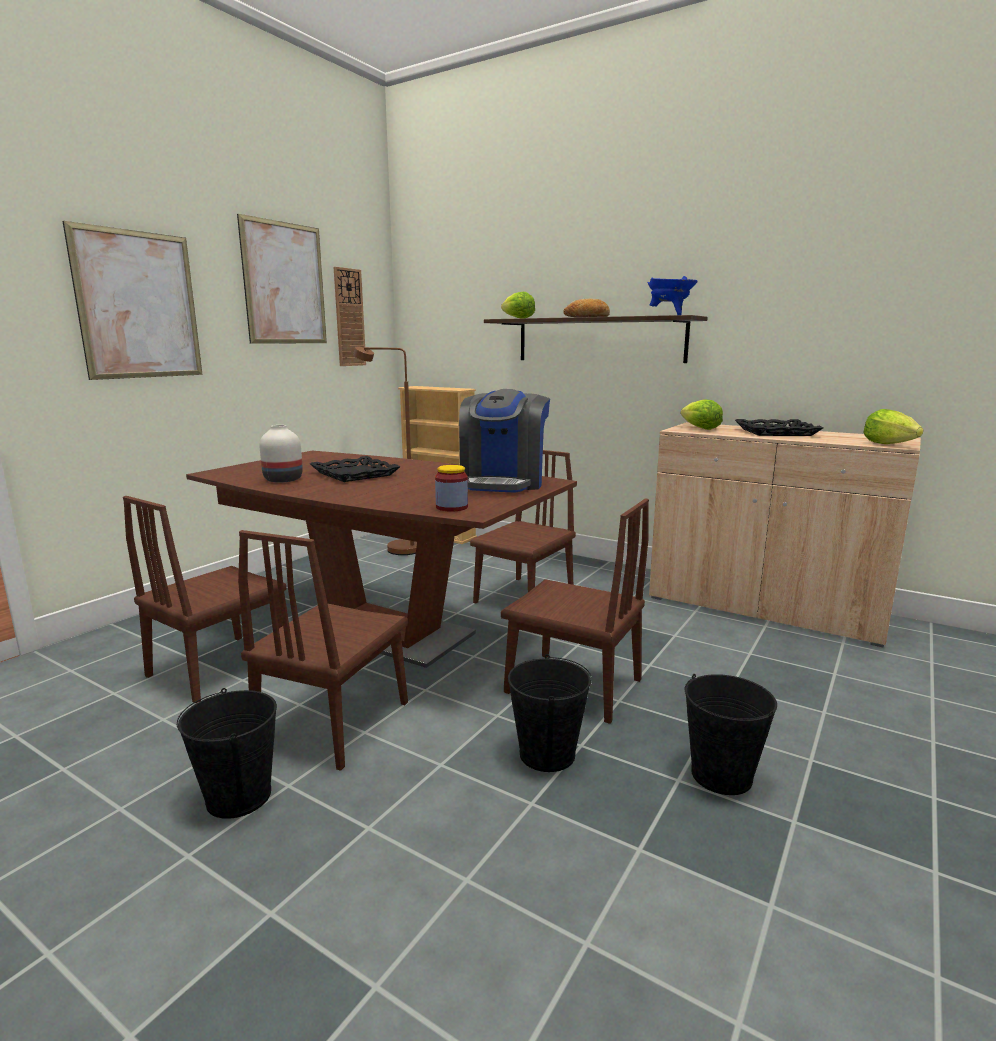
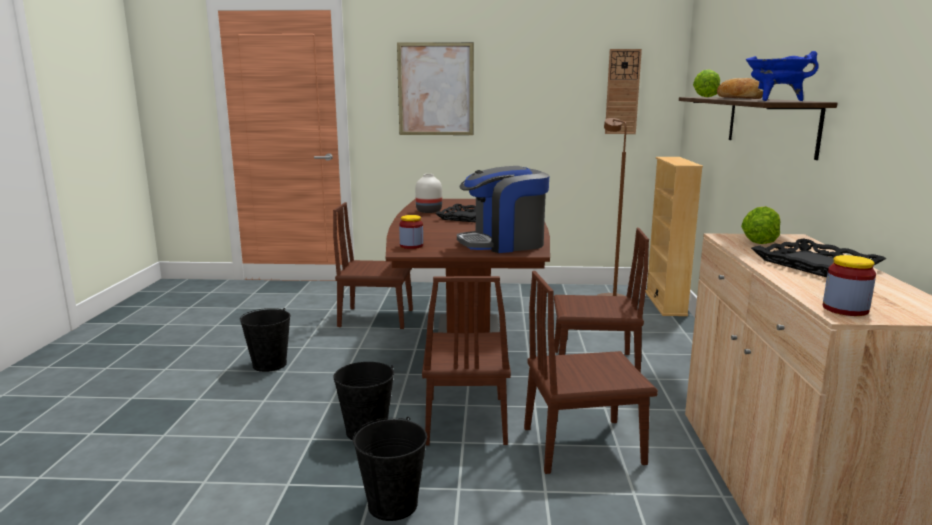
camera: 60 degrees right, 0 degrees up
picture [237,214,327,344] -> none
brown chair [238,530,408,771] -> brown chair moved to [524,271,658,474]
lettuce [863,409,923,444] -> jar [823,255,876,316]

